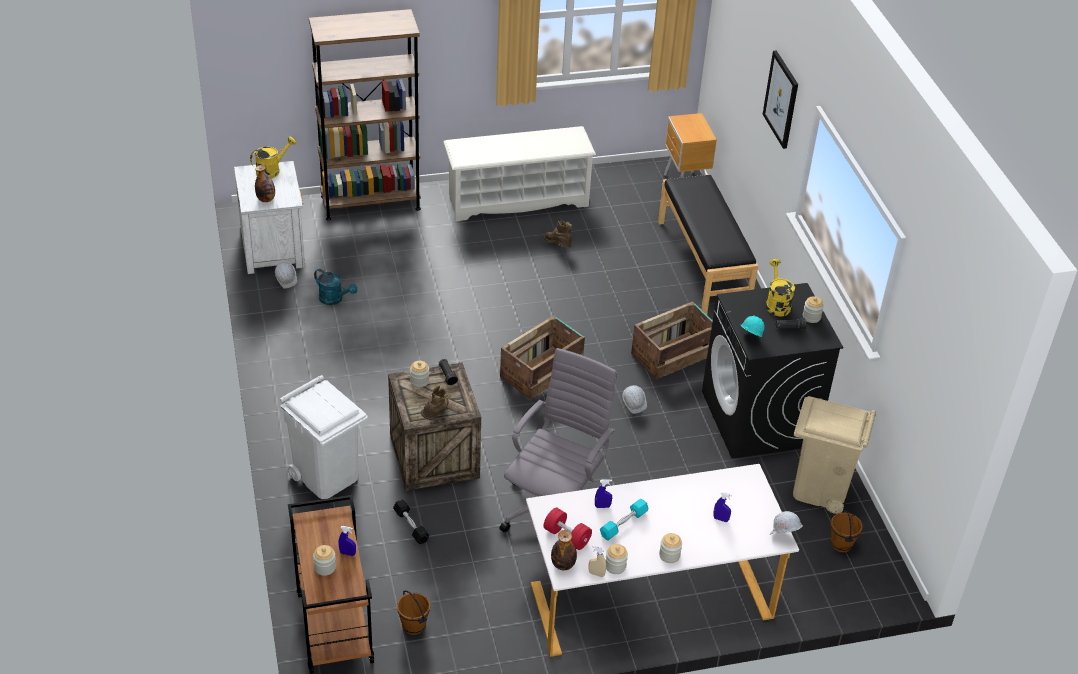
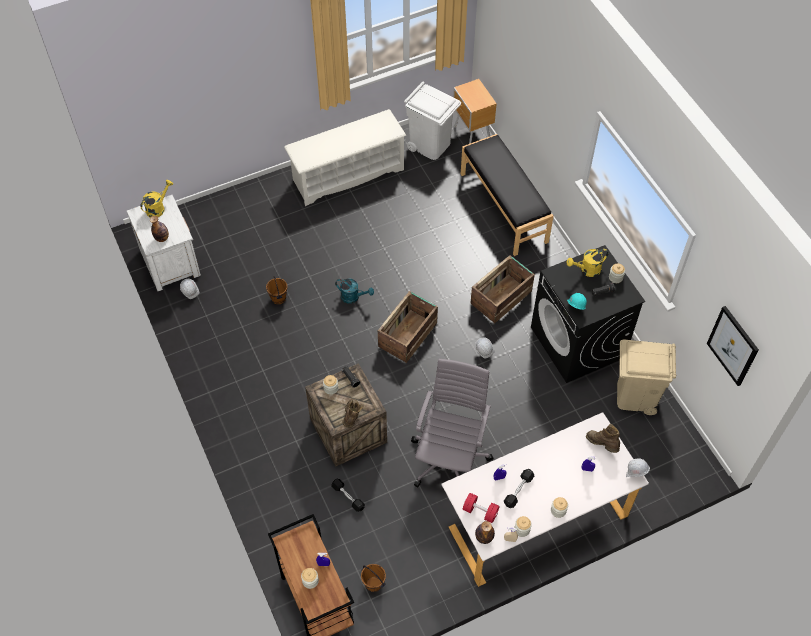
camera: 10 degrees left, 15 degrees up
white trash can [280,375,368,499] -> white trash can moved to [404,82,461,160]
brown bookcase [309,9,421,221] -> none
turquoise watering can [314,269,357,305] -> turquoise watering can moved to [335,278,374,304]
brown boot [544,221,572,248] -> brown boot moved to [586,424,620,453]
turquoise dumbbell [600,499,648,541] -> black dumbbell [504,469,534,508]
picture [763,50,798,149] -> picture moved to [707,306,759,386]
yellow watering can [766,259,795,316] -> yellow watering can turned 90 degrees counterclockwise [566,249,608,277]
brown bucket [831,508,863,552] -> brown bucket moved to [266,276,288,304]

